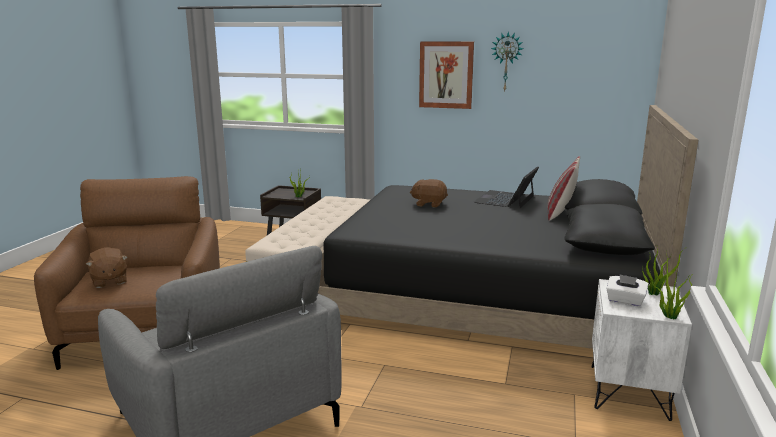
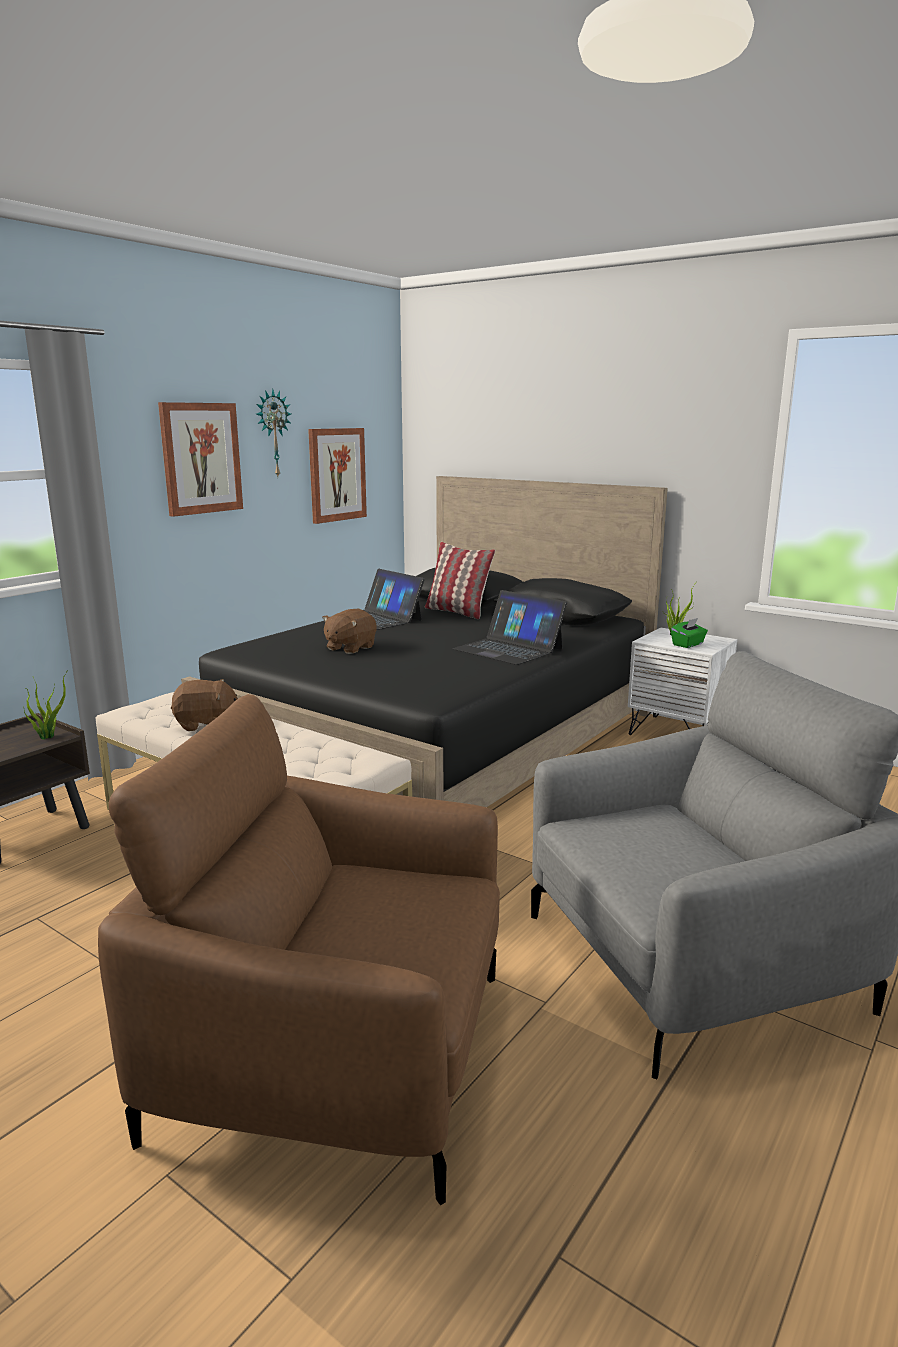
camera: 70 degrees left, 0 degrees up
brown plush toy [86,247,128,288] -> brown plush toy moved to [171,679,238,731]
white tissue box [606,274,648,307] -> green tissue box [671,618,708,648]
potted plant [652,259,693,319] -> none
none -> picture [308,428,367,524]
none -> laptop [453,590,567,665]

